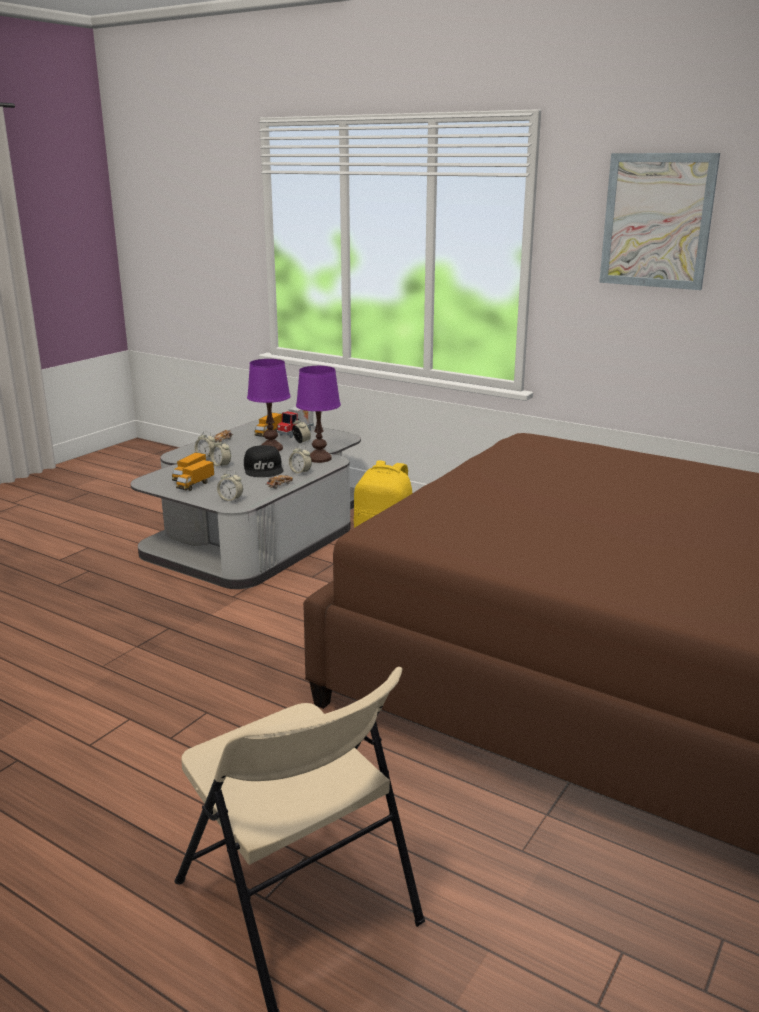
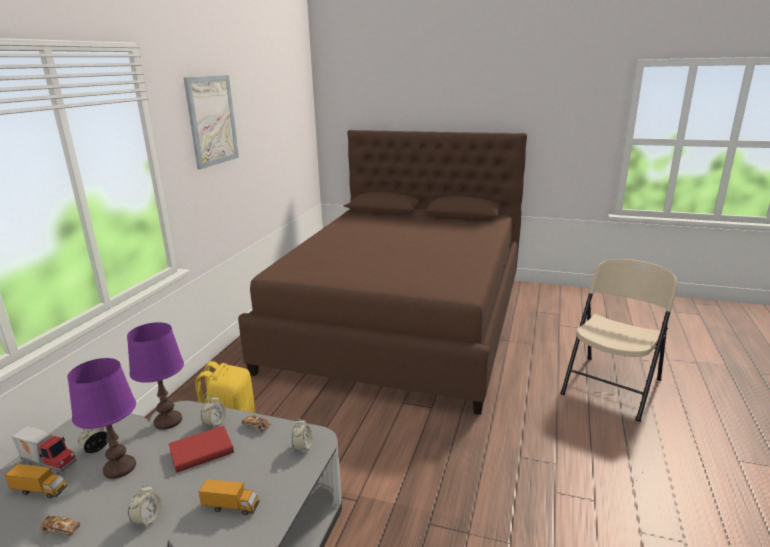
camera: 105 degrees left, 0 degrees up
toy truck [176,460,214,491] -> none
alarm clock [210,438,231,468] -> none
black cap [244,445,283,477] -> red book [169,425,234,473]

